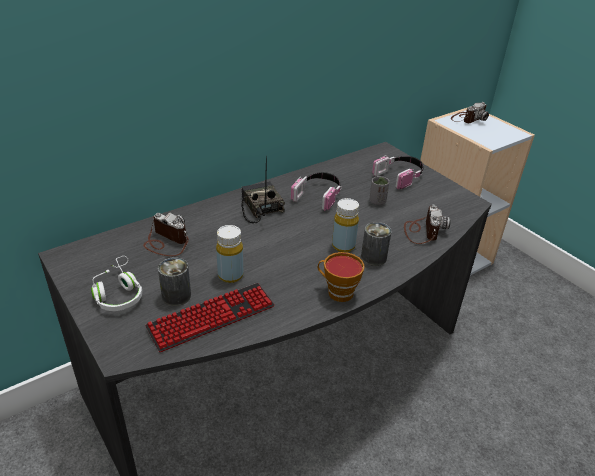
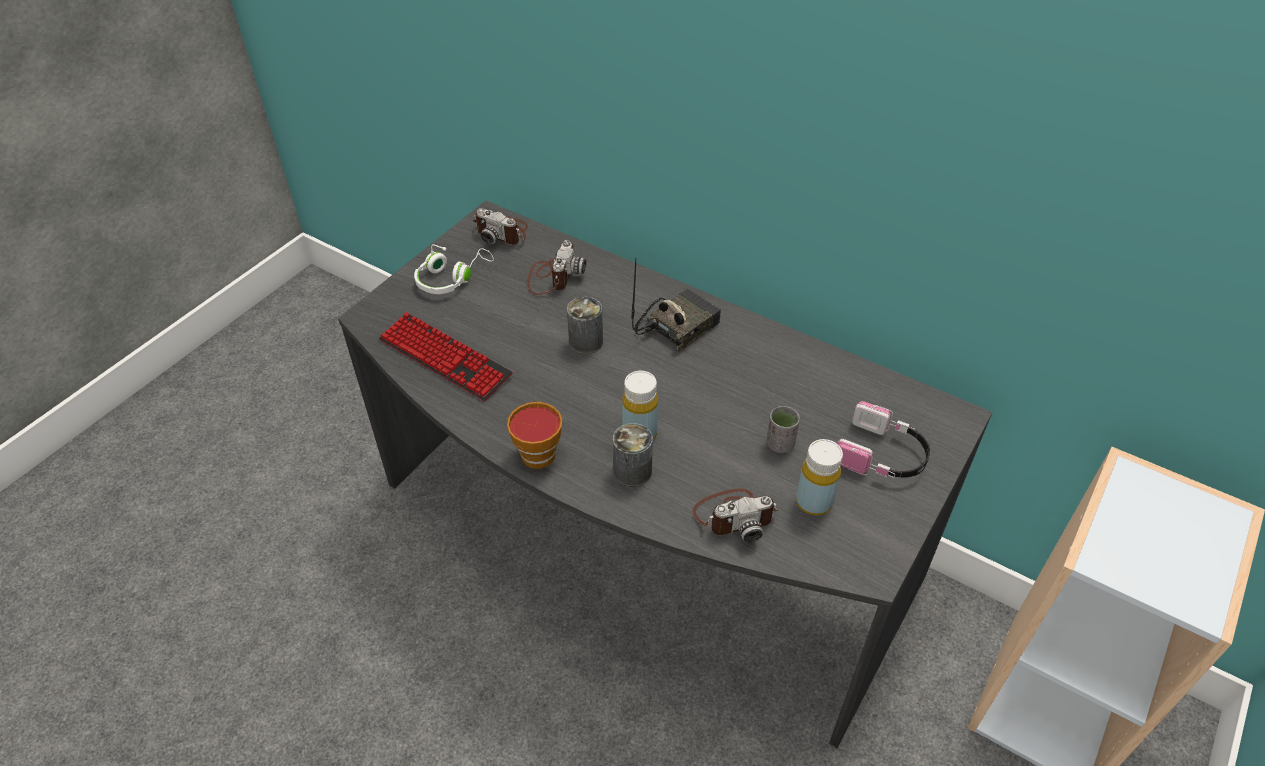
camera: 70 degrees right, 10 degrees up
can [158,257,191,306] -> can moved to [567,297,603,354]
yellow bottle [216,225,243,283] -> yellow bottle moved to [796,439,843,515]
headphones [291,172,342,211] -> none
camera [451,102,489,123] -> camera moved to [473,208,528,245]

